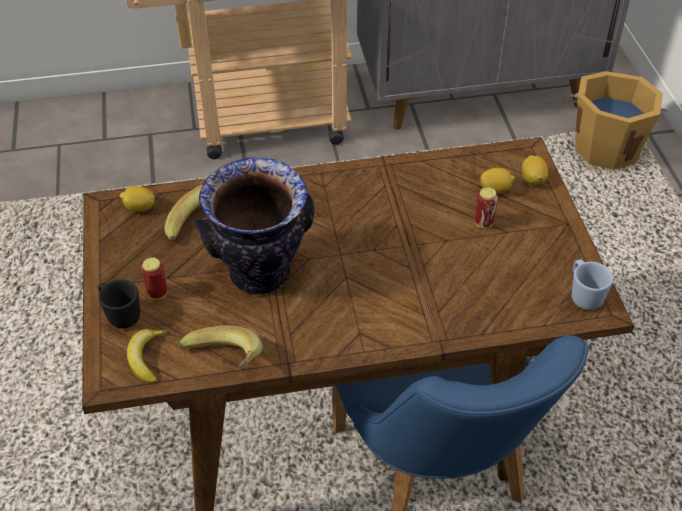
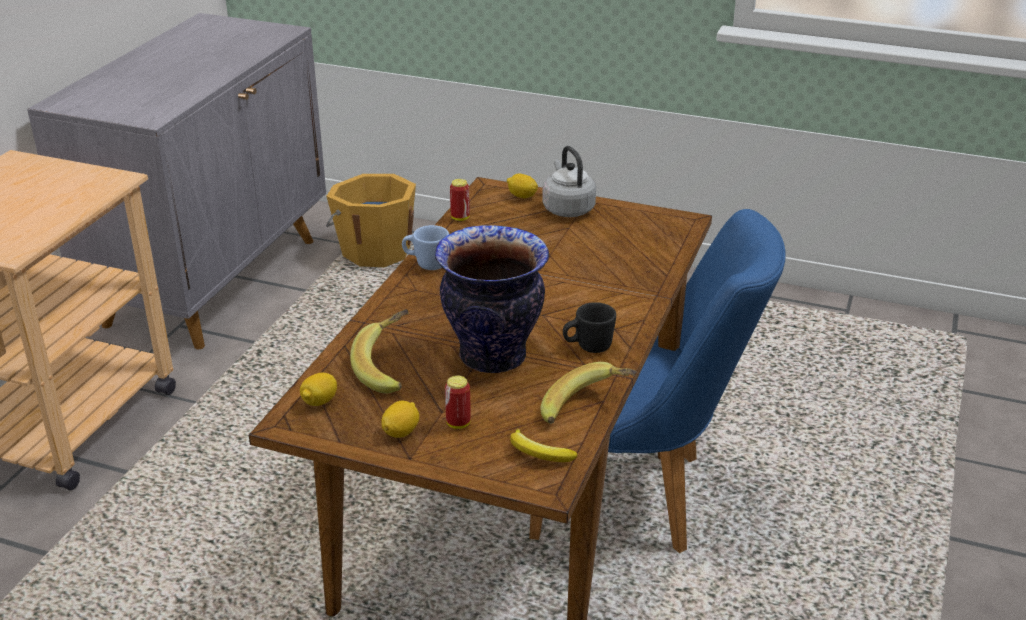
camera: 60 degrees left, 15 degrees down
black mug [98,279,140,328] -> black mug moved to [563,302,616,353]
can [475,187,498,229] -> can moved to [450,179,470,221]
lemon [480,168,515,194] -> lemon moved to [381,401,419,438]
blue mug [572,259,613,310] -> blue mug moved to [402,225,449,270]
none -> grey kettle [542,146,596,217]

